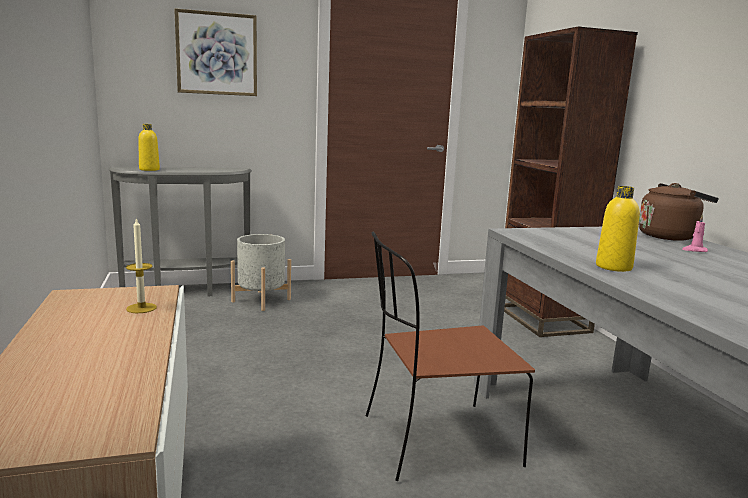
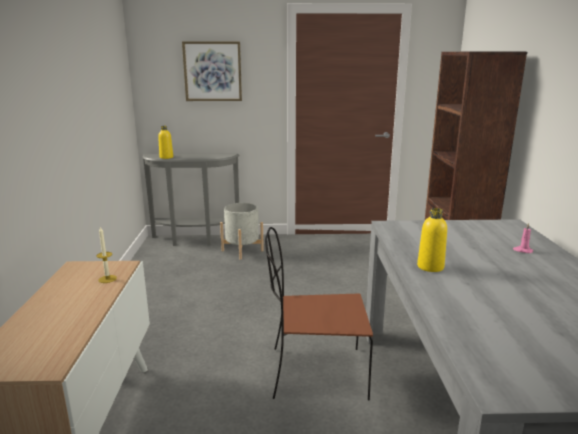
camera: 15 degrees right, 5 degrees up
brown kettle [639,183,719,241] -> none

